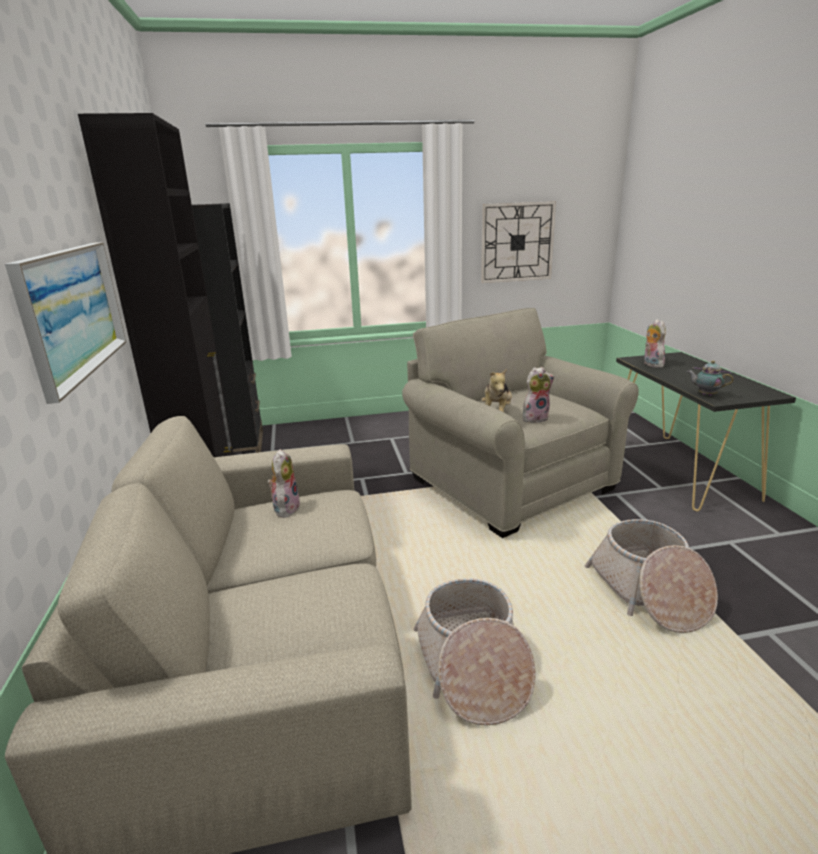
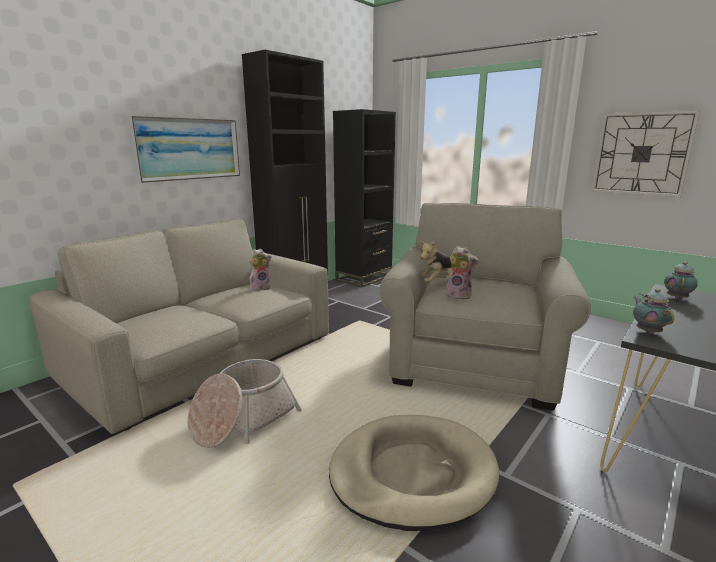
camera: 50 degrees right, 5 degrees down
basket [585,519,718,633] -> beige dog bed [329,415,499,531]
plush toy [644,319,666,368] -> teapot [664,262,698,299]

